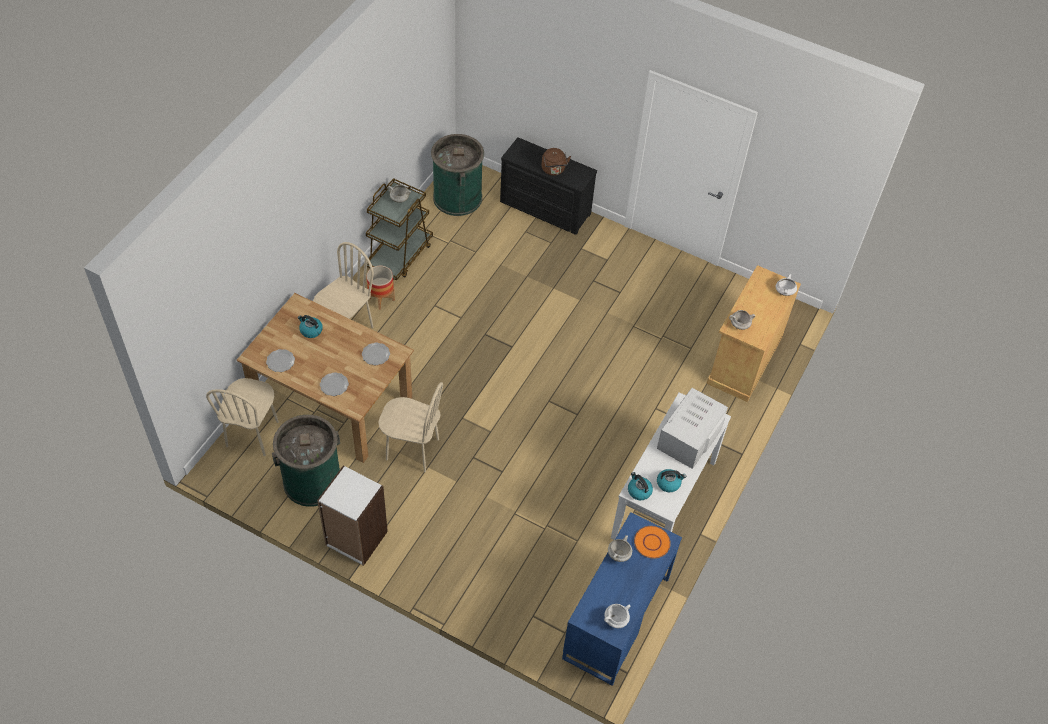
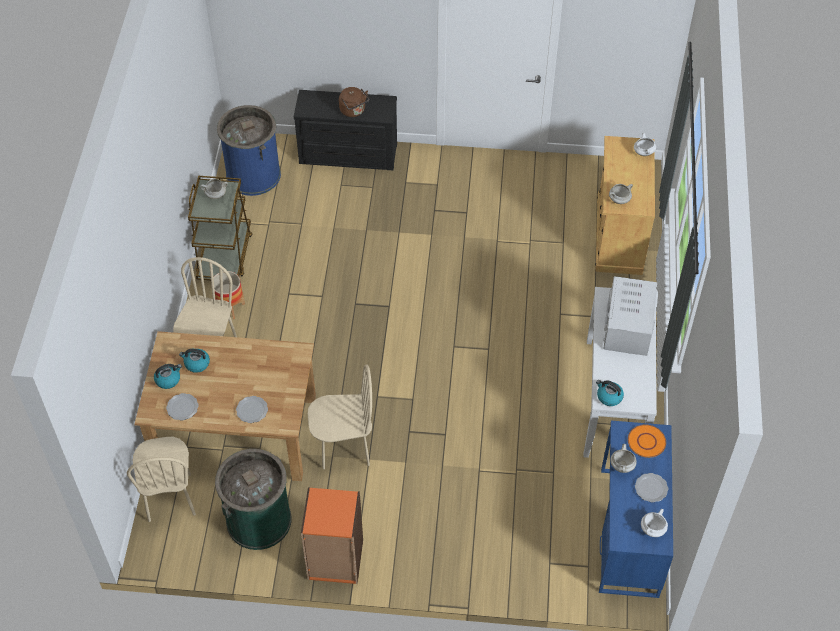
camera: 20 degrees left, 0 degrees up
white bookcase [317,465,388,566] -> orange bookcase [301,487,363,584]
plate [362,343,390,365] -> plate moved to [635,473,668,502]
green trash can [431,134,484,216] -> blue trash can [217,105,281,196]
kettle [657,469,686,492] -> kettle moved to [154,364,182,389]

